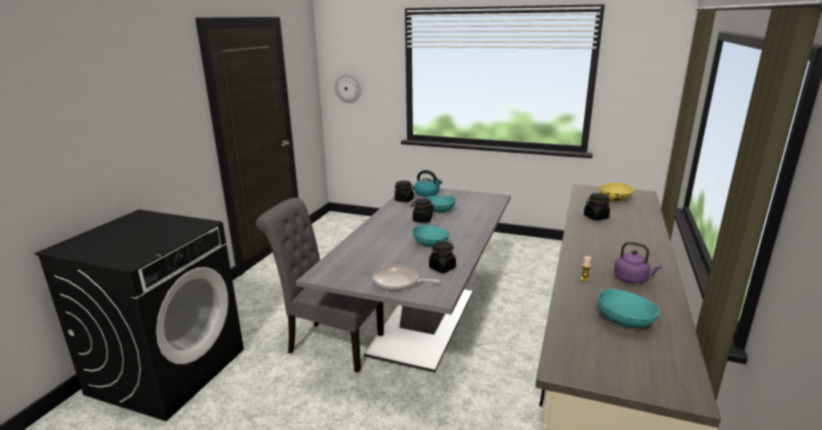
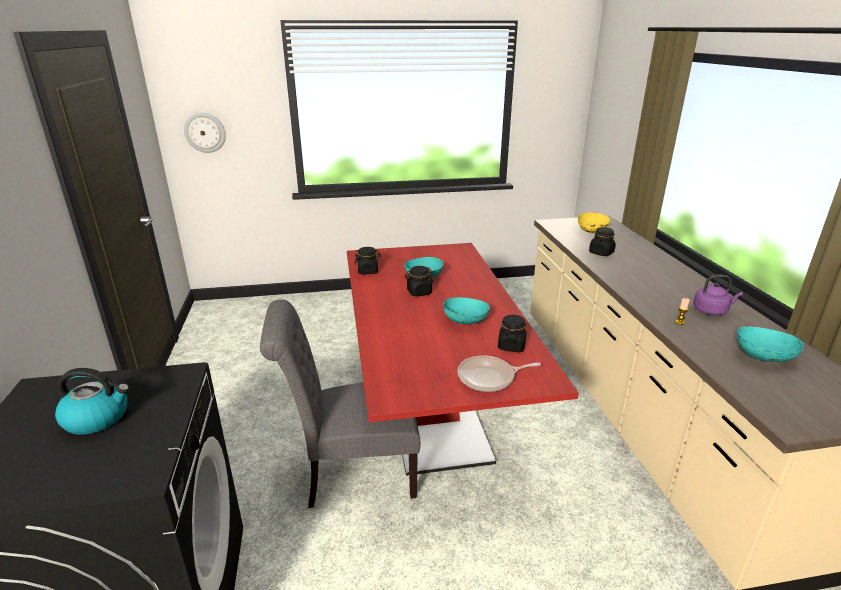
camera: 30 degrees left, 5 degrees up
grey dining table [296,185,511,372] -> red dining table [347,243,579,476]
kettle [414,170,442,197] -> kettle moved to [55,368,130,435]

